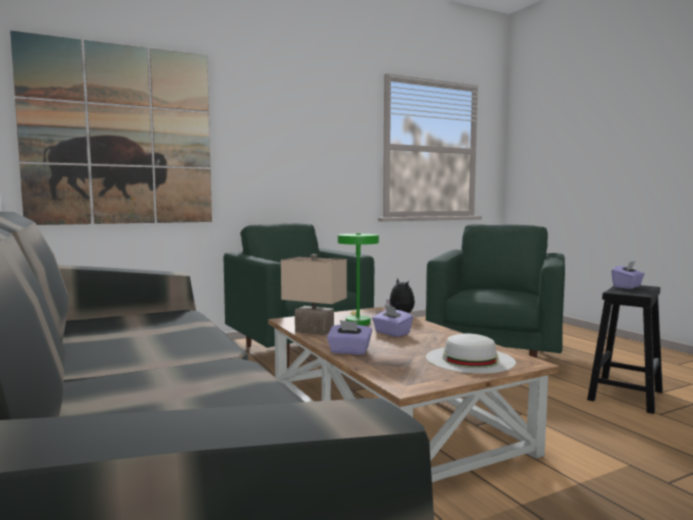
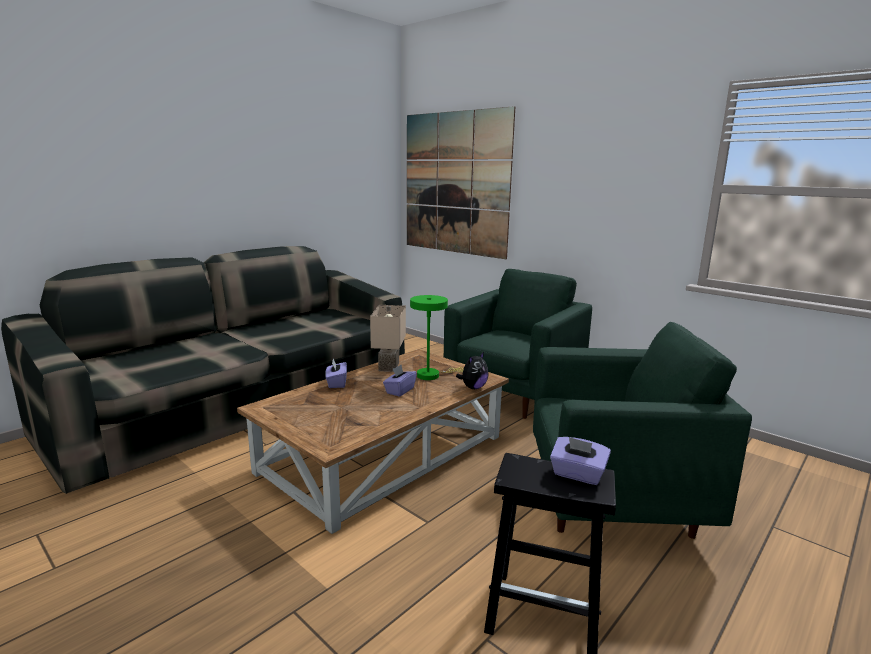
camera: 70 degrees right, 10 degrees up
white hat [426,334,516,373] -> none

